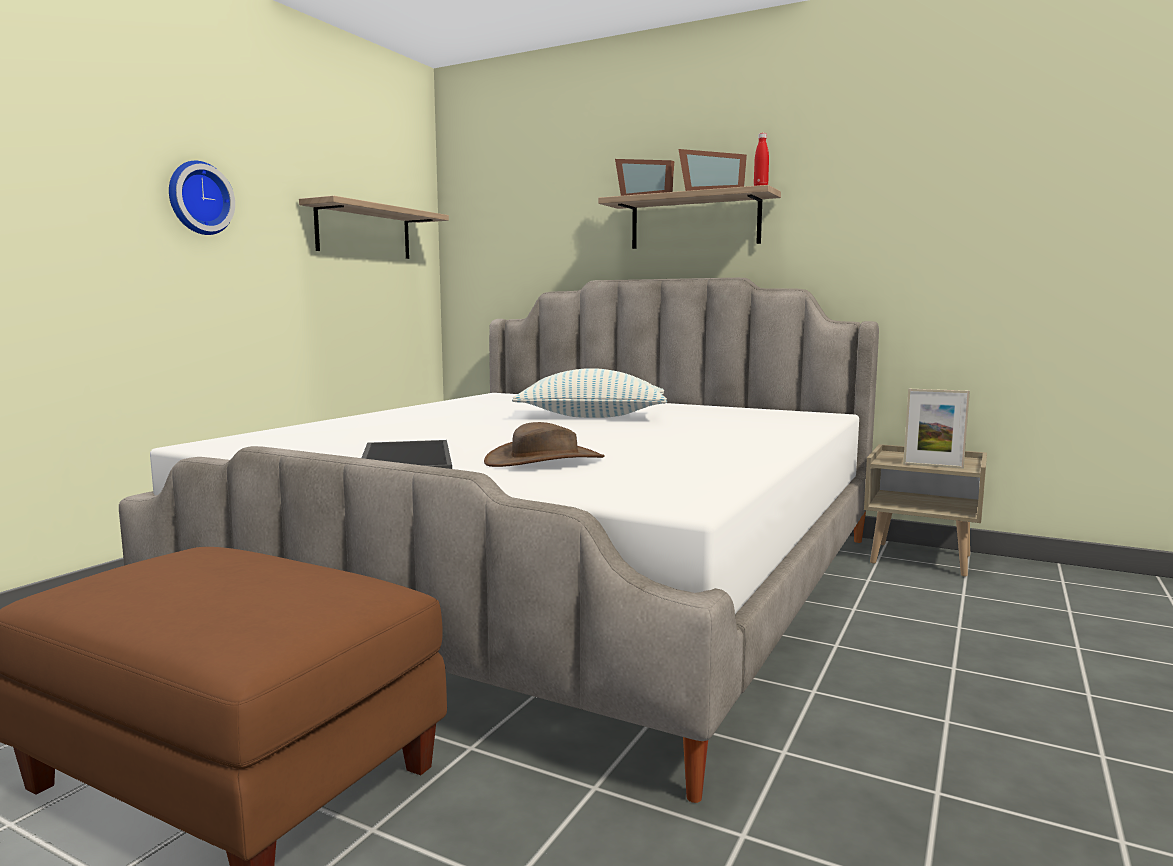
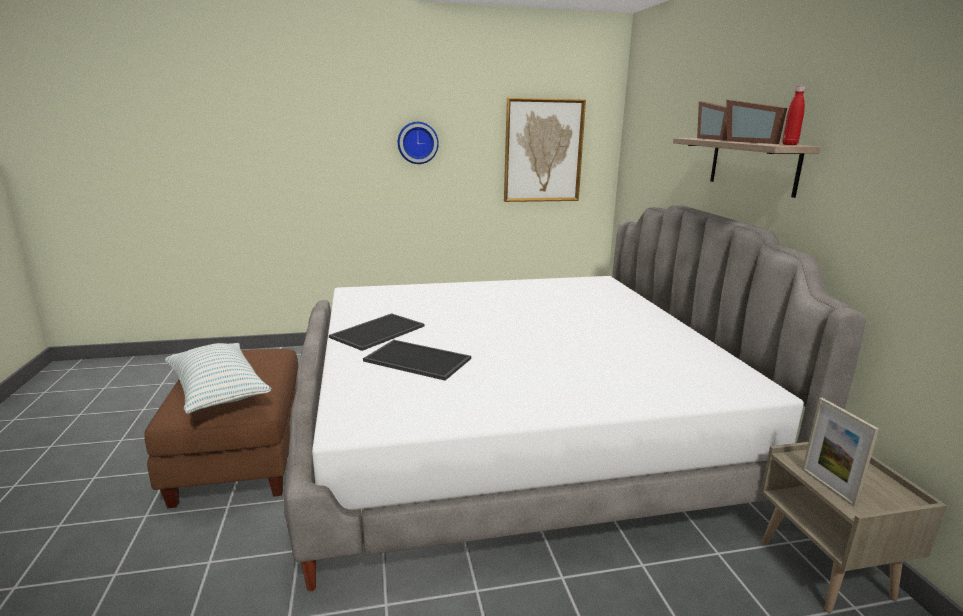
camera: 50 degrees right, 10 degrees up
shelf [299,196,449,259] -> picture [504,98,586,202]
brown hat [484,422,605,467] -> tray [363,340,471,381]
pillow [512,368,667,418] -> pillow moved to [165,343,272,414]

